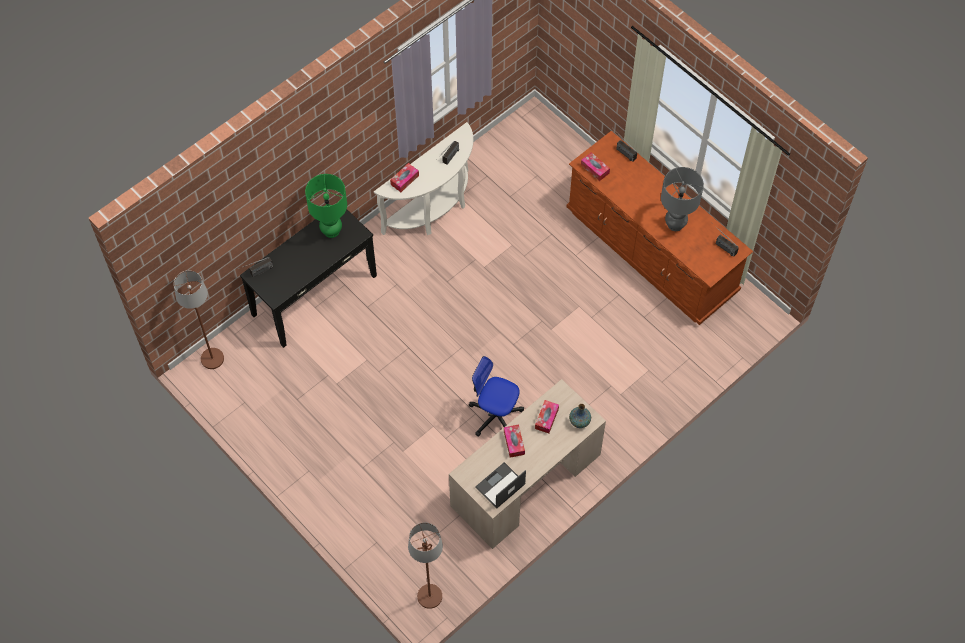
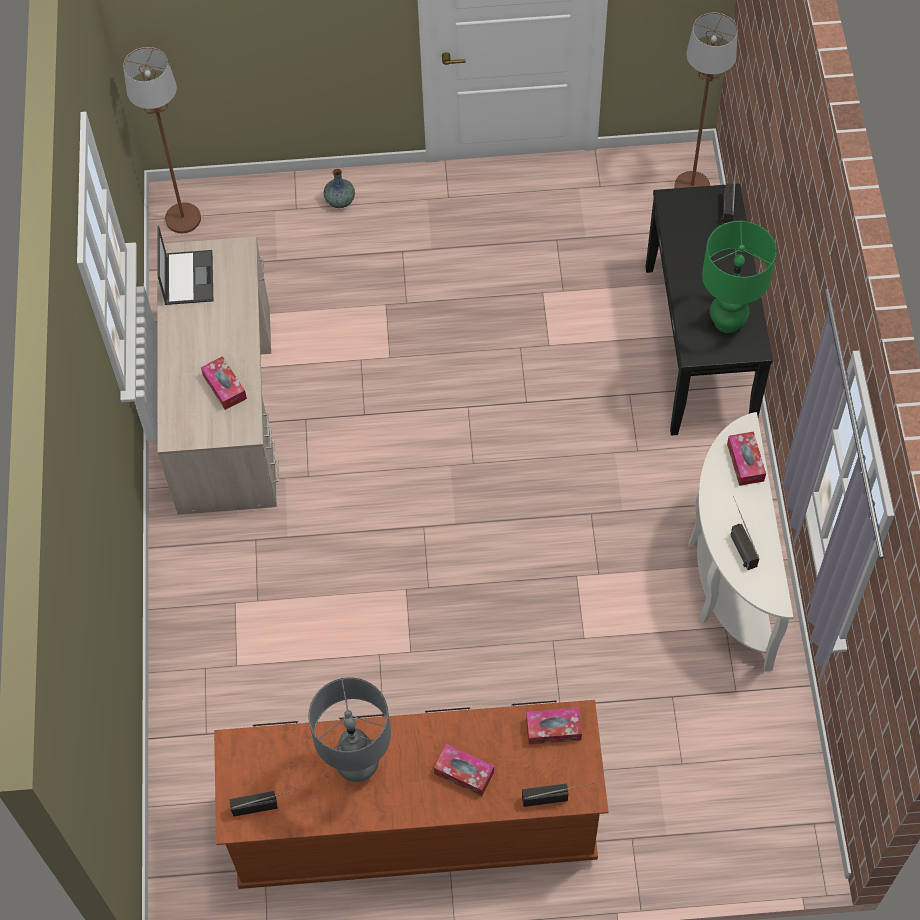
camera: 130 degrees right, 0 degrees up
office chair [469,356,524,437] -> none
tissue box [504,424,525,458] -> tissue box moved to [434,744,494,796]
vase [569,404,591,428] -> vase moved to [324,169,355,208]

